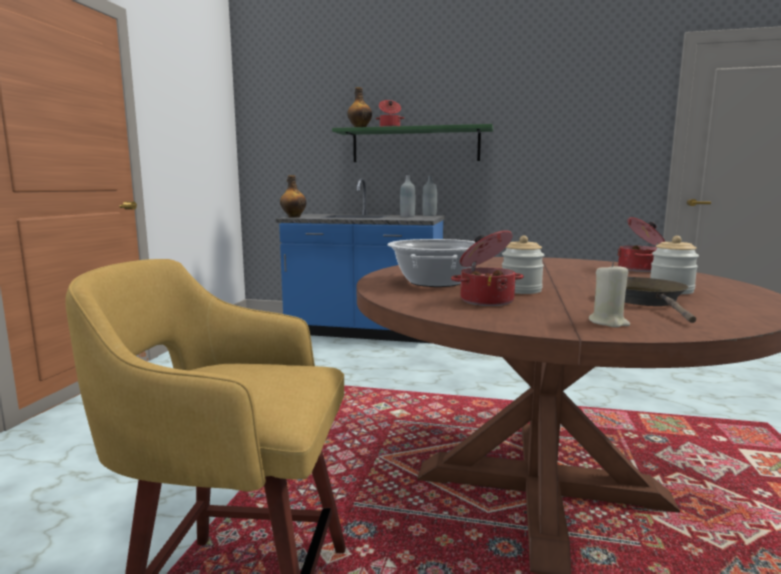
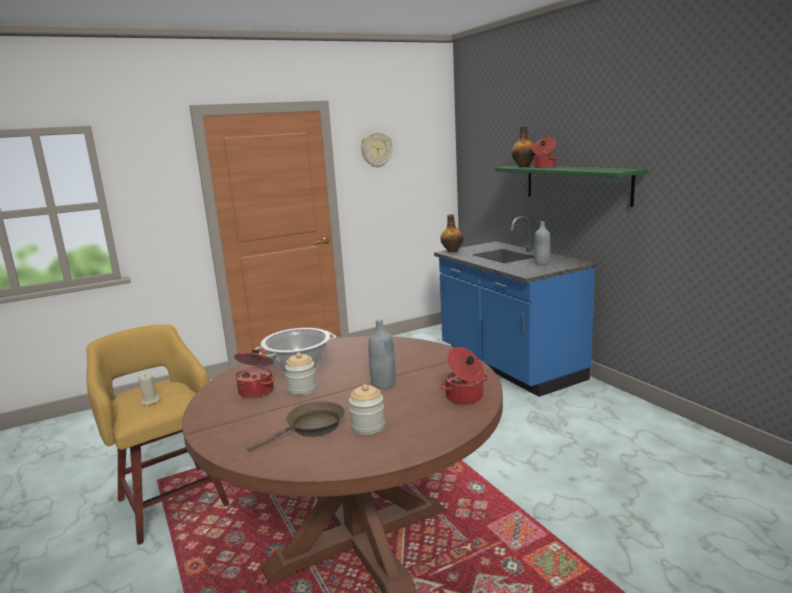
camera: 50 degrees right, 5 degrees up
grey bottle [422,176,437,216] -> grey bottle moved to [368,320,396,389]
beige candle [589,262,630,328] -> beige candle moved to [138,374,160,406]
none -> wall clock [361,132,393,168]

